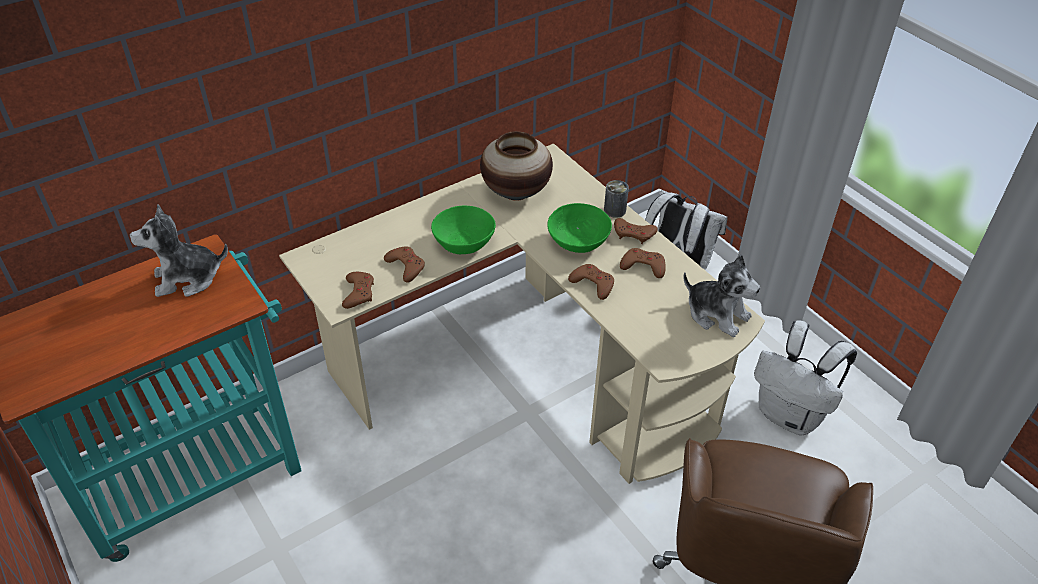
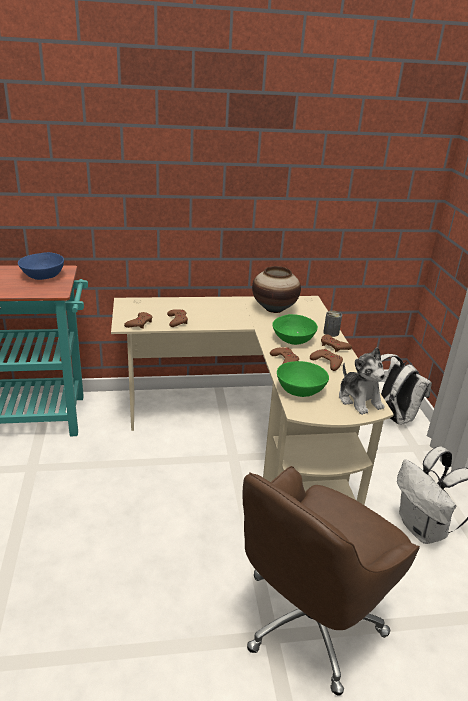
camera: 25 degrees right, 15 degrees down
plush toy [130,205,228,297] -> blue bowl [18,252,64,280]
green bowl [431,206,496,254] -> green bowl moved to [277,361,329,397]

